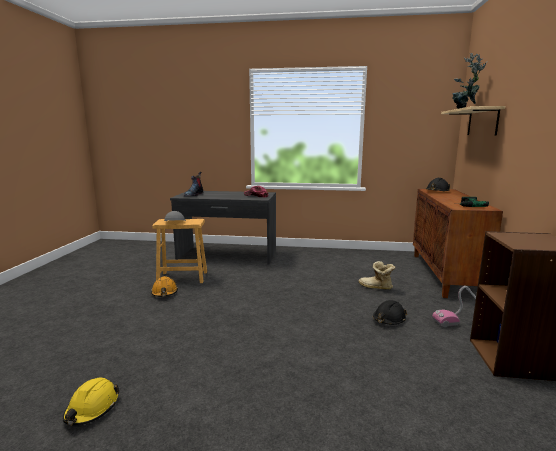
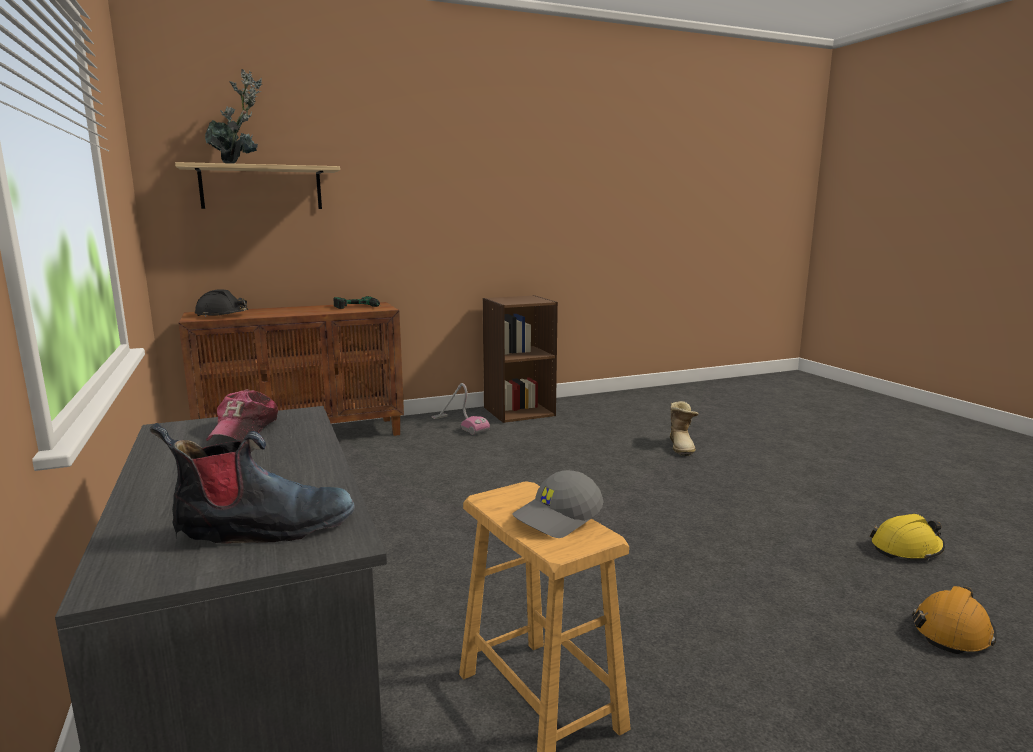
camera: 120 degrees left, 0 degrees up
orange hard hat [151,276,178,297] -> orange hard hat moved to [912,586,996,654]
boot [359,261,395,290] -> boot moved to [670,401,699,456]
black hard hat [373,300,407,325] -> none

